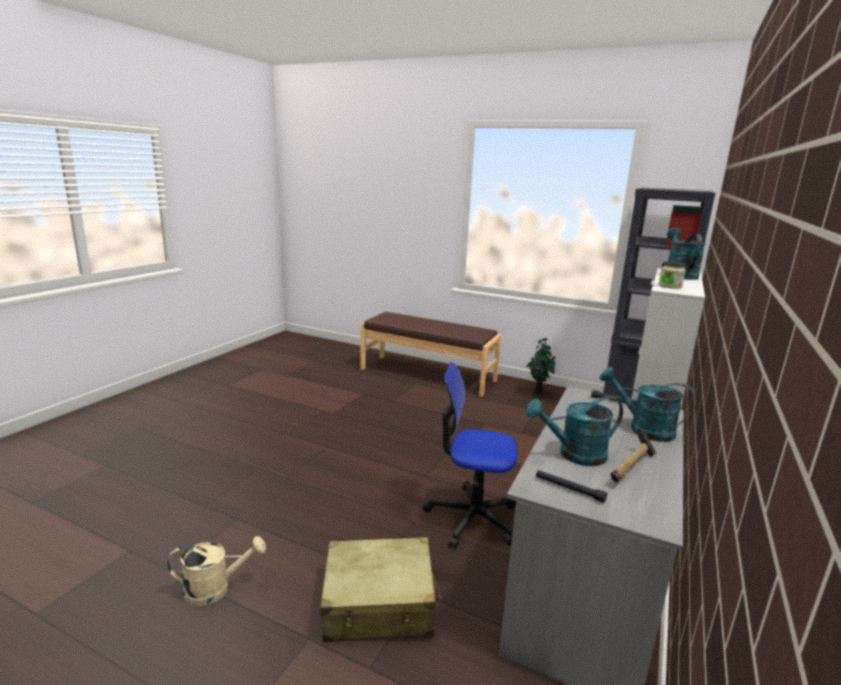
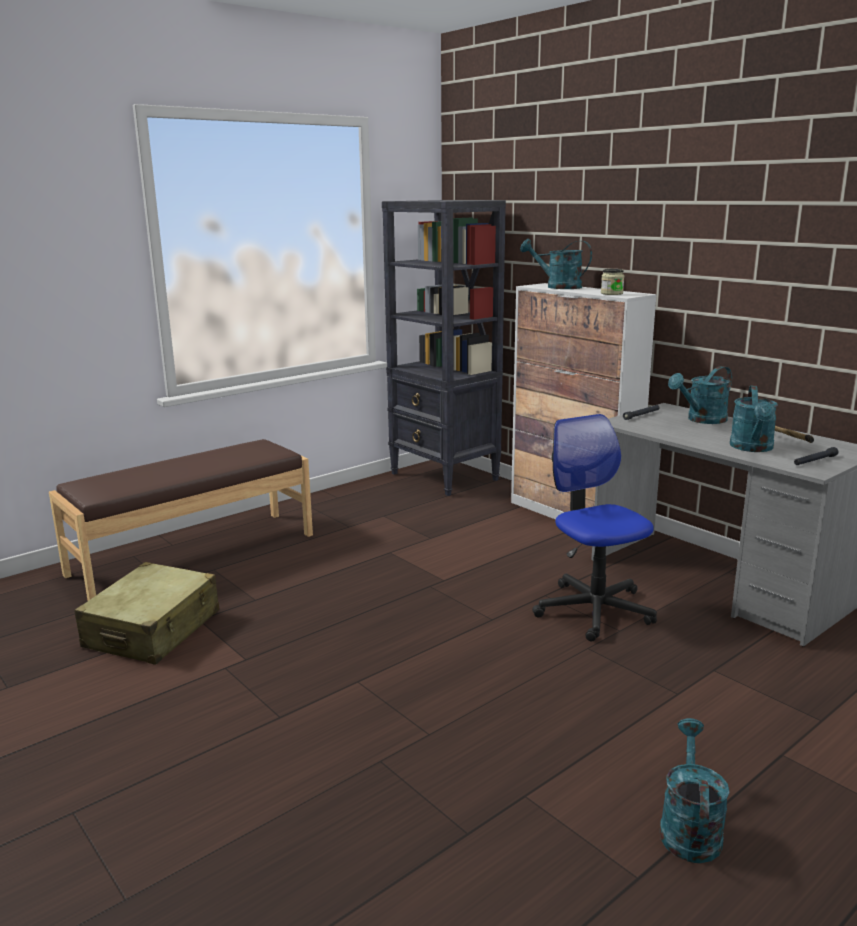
camera: 65 degrees left, 0 degrees up
beige watering can [167,536,266,606] -> turquoise watering can [660,718,730,863]
beige suitcase [320,537,441,642] -> beige suitcase moved to [74,562,219,665]
office chair [423,362,517,548] -> office chair turned 120 degrees clockwise [532,414,657,641]
potted plant [526,338,556,398] -> none

